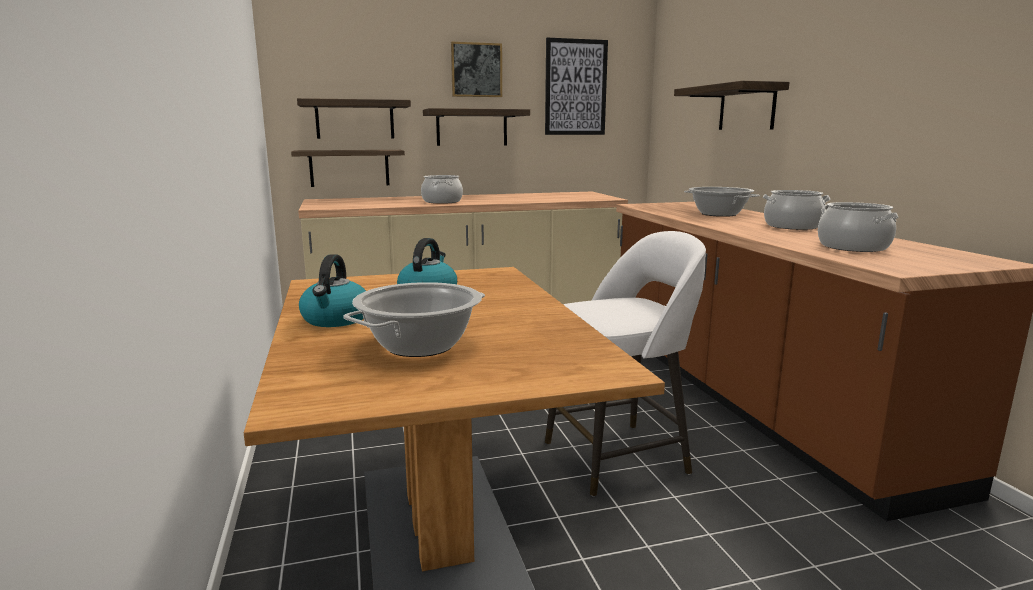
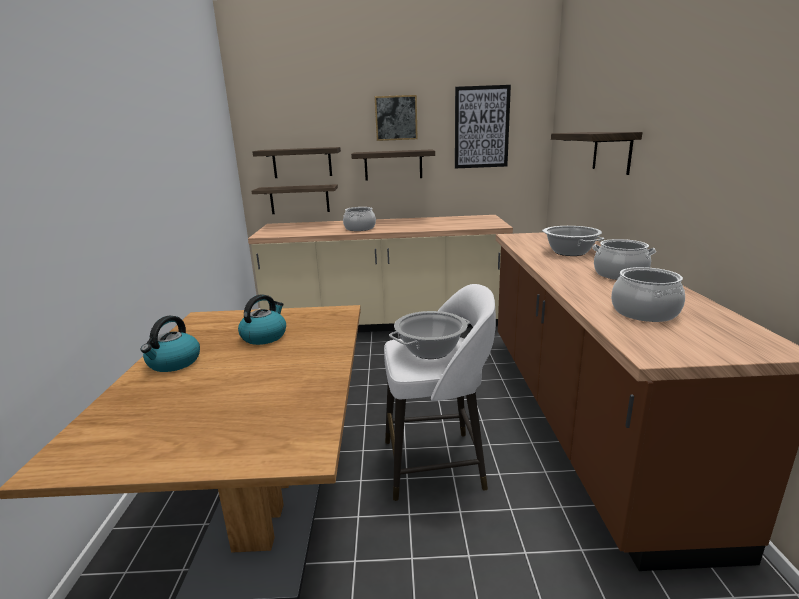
camera: 15 degrees right, 5 degrees up
cooking pot [343,282,485,357] -> cooking pot moved to [389,311,470,359]

